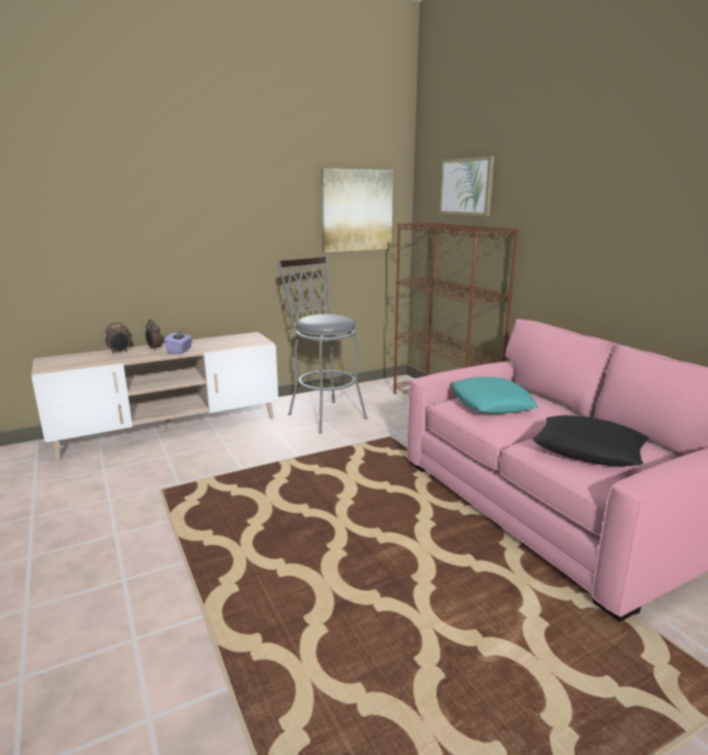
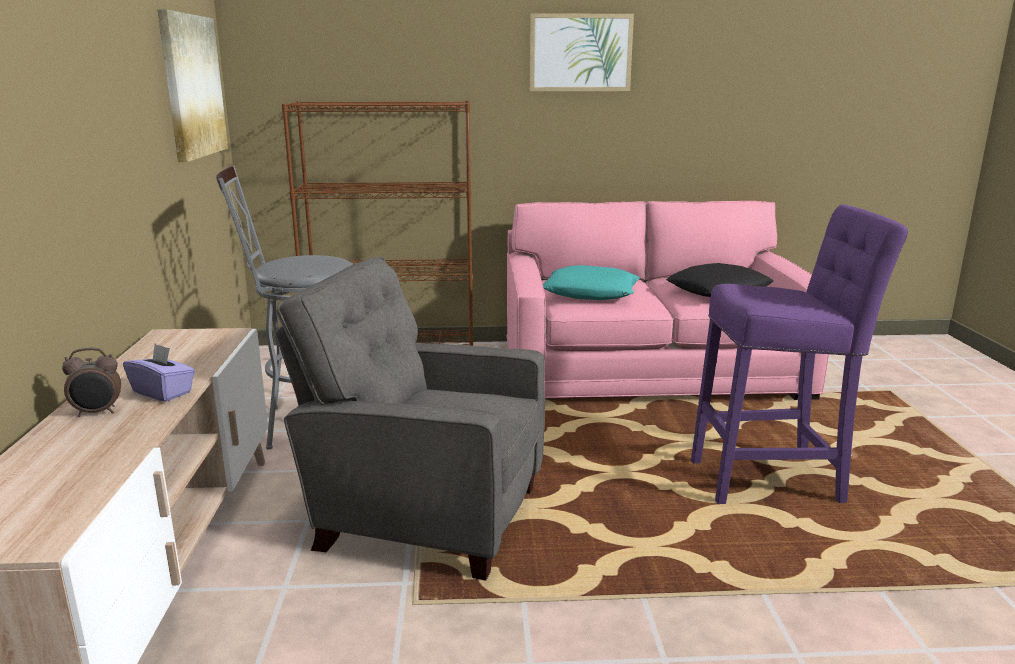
camera: 65 degrees left, 0 degrees up
alarm clock [105,323,130,354] -> none
picture [439,156,494,216] -> picture moved to [530,13,634,91]
none -> grey armchair [275,256,545,581]
none -> purple stool [691,204,908,504]

